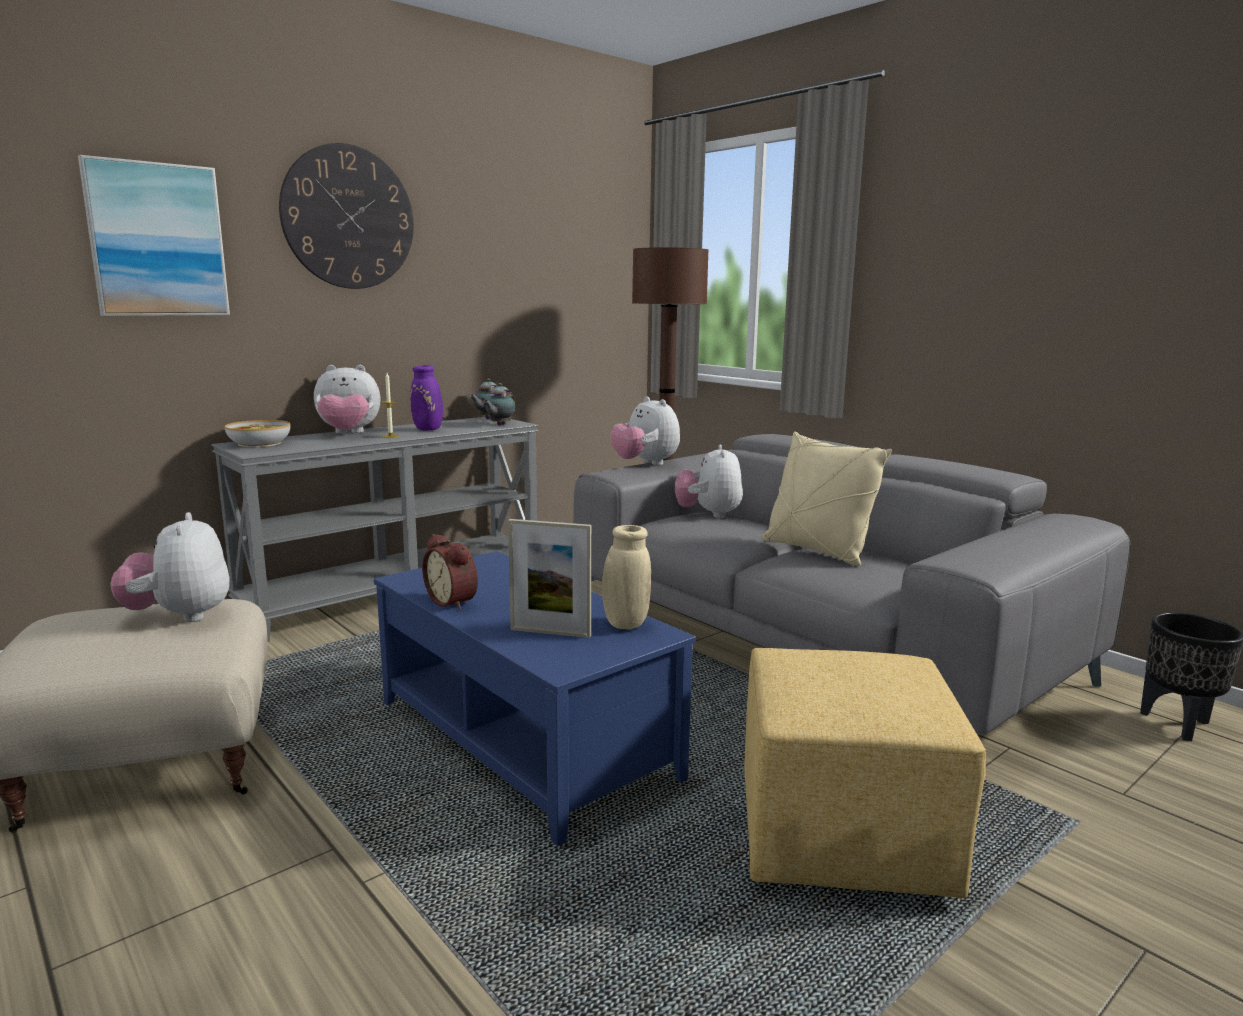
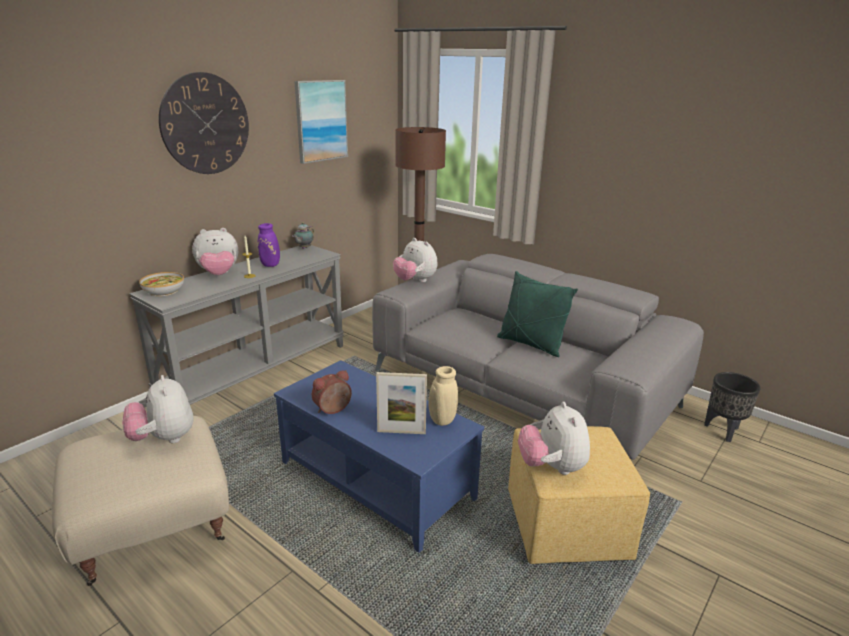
camera: 10 degrees left, 10 degrees up
picture [78,155,230,316] -> picture moved to [294,80,348,164]
alarm clock [422,534,478,610] -> alarm clock turned 105 degrees clockwise [312,370,352,414]
teapot [483,383,515,425] -> none
plush toy [675,445,743,518] -> plush toy moved to [518,402,590,475]
beige pillow [762,431,892,566] -> green pillow [497,271,578,357]

